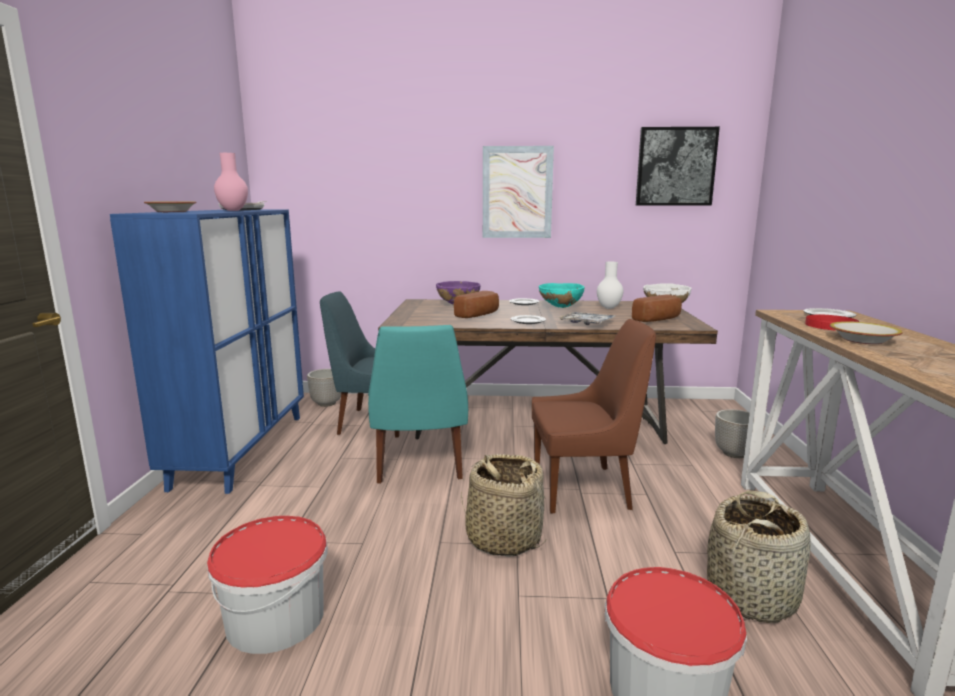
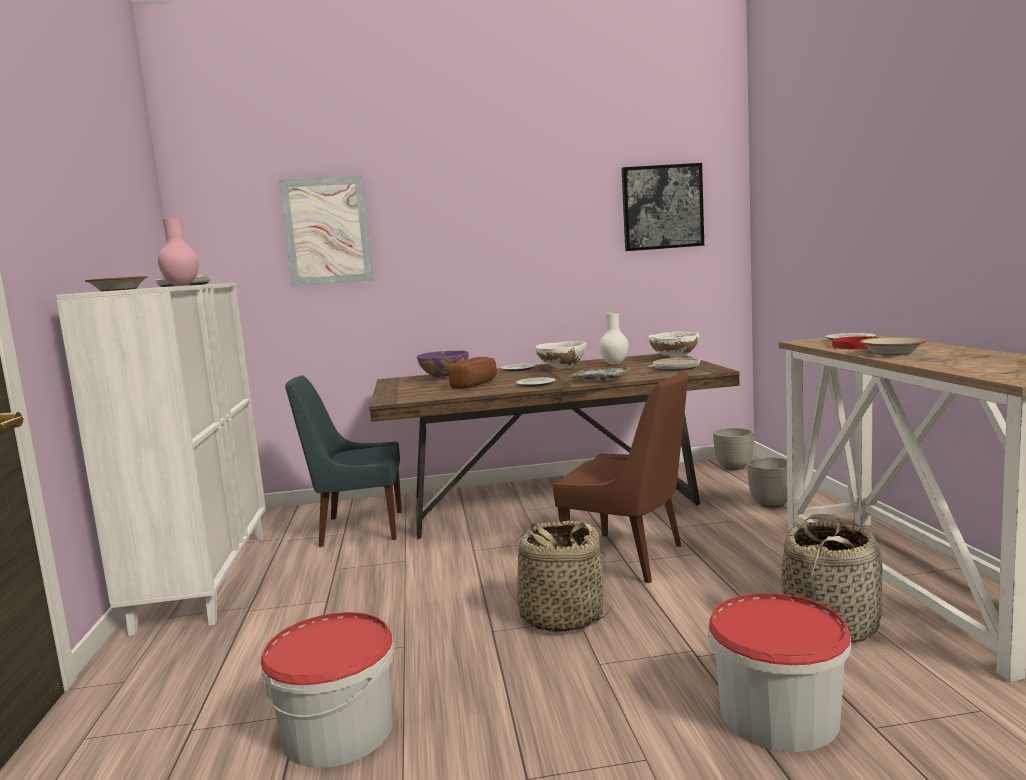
camera: 10 degrees left, 5 degrees down
blue cabinet [110,210,304,494] -> white cabinet [56,283,266,636]
planter [307,369,341,407] -> planter moved to [713,428,754,470]
turquoise chair [368,325,468,484] -> none
picture [483,146,554,238] -> picture moved to [279,175,374,287]
brown chair [532,319,656,514] -> brown chair turned 45 degrees clockwise [553,370,688,583]
turquoise bowl [539,283,584,308] -> white bowl [535,341,586,369]
bread [632,295,682,322] -> frying pan [648,358,700,371]

